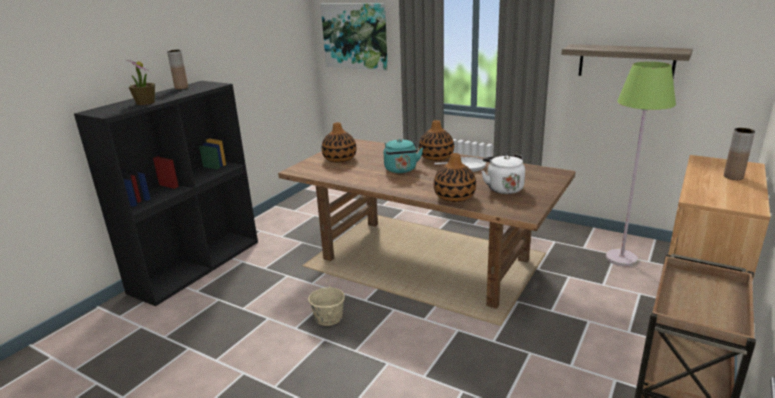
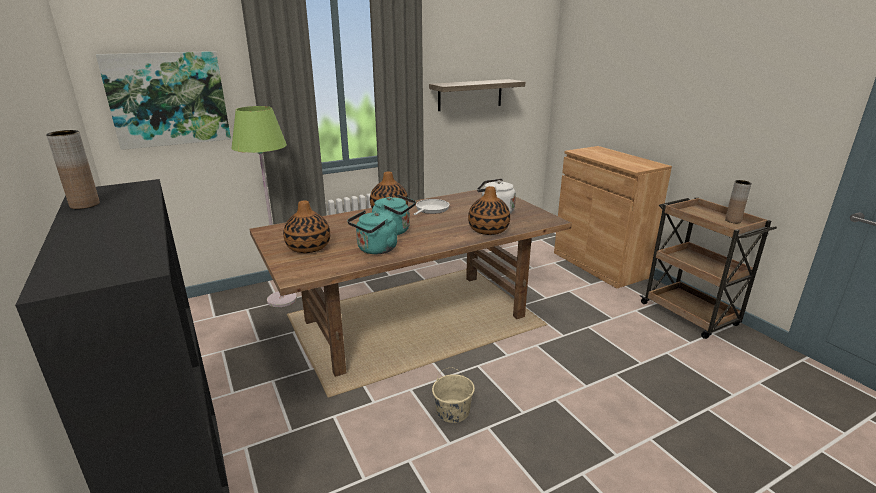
camera: 60 degrees left, 0 degrees up
potted plant [127,59,155,105] -> none
green floor lamp [606,61,676,266] -> green floor lamp moved to [232,106,297,307]
brown vase [724,128,755,180] -> brown vase moved to [725,180,752,223]
none -> turquoise kettle [347,210,397,254]

